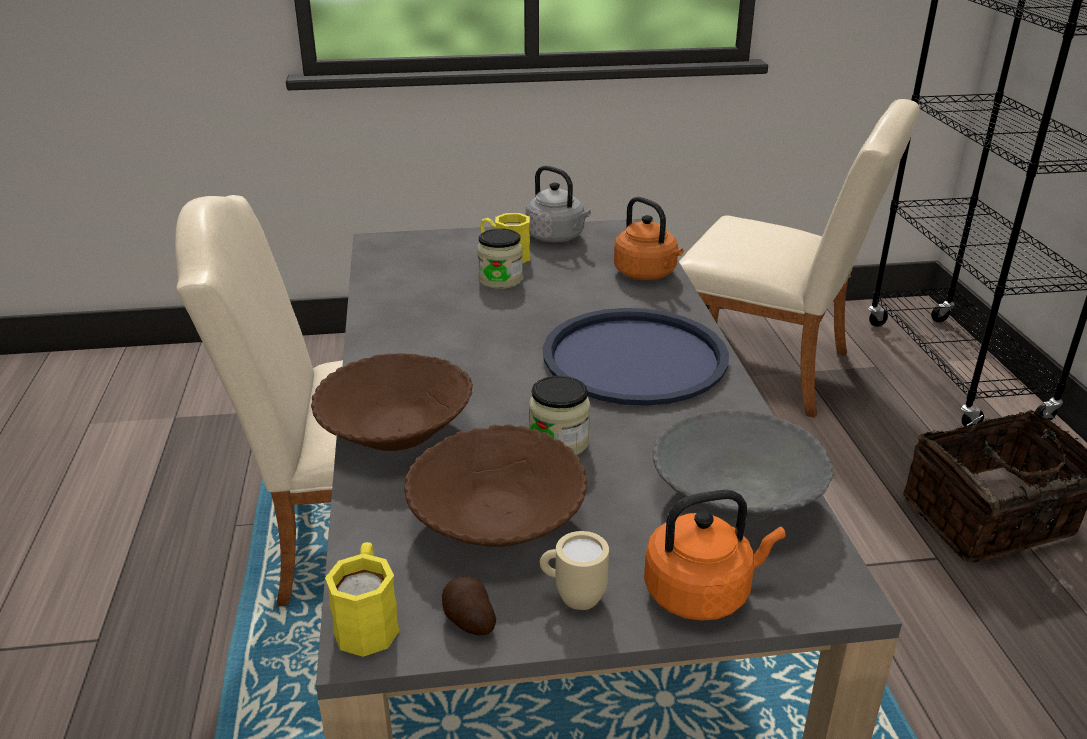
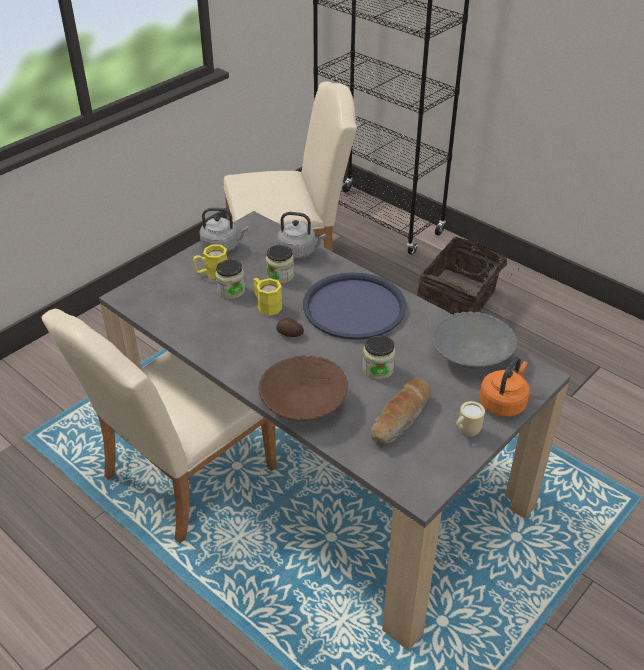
camera: 40 degrees left, 10 degrees up
yellow mug [325,542,400,657] -> yellow mug moved to [253,278,282,316]
brown bowl [404,424,587,547] -> bread [371,378,431,444]
potato [442,576,496,636] -> potato moved to [276,318,304,337]
orange kettle [614,197,684,280] -> grey kettle [277,212,326,259]
none -> jar [266,245,294,284]

